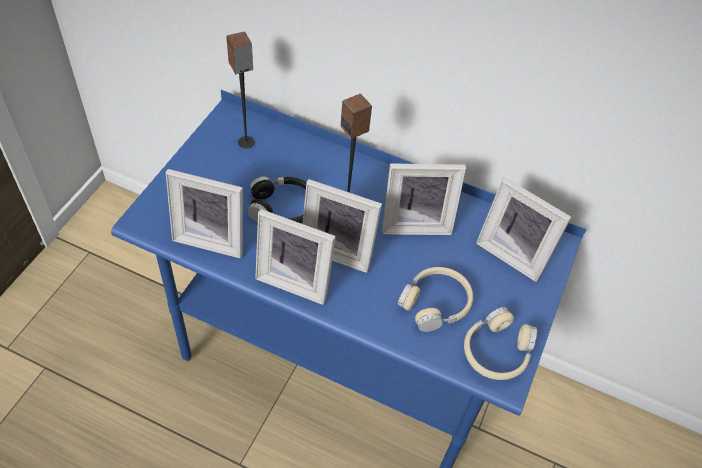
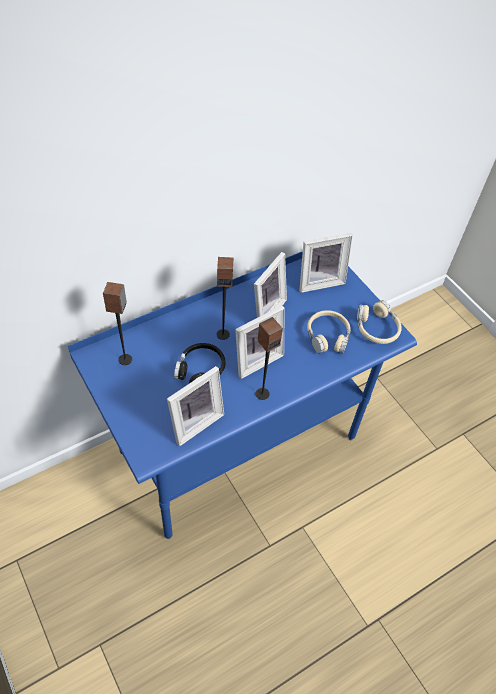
camera: 55 degrees left, 0 degrees up
picture frame [255,209,336,305] -> speaker [255,317,283,400]

